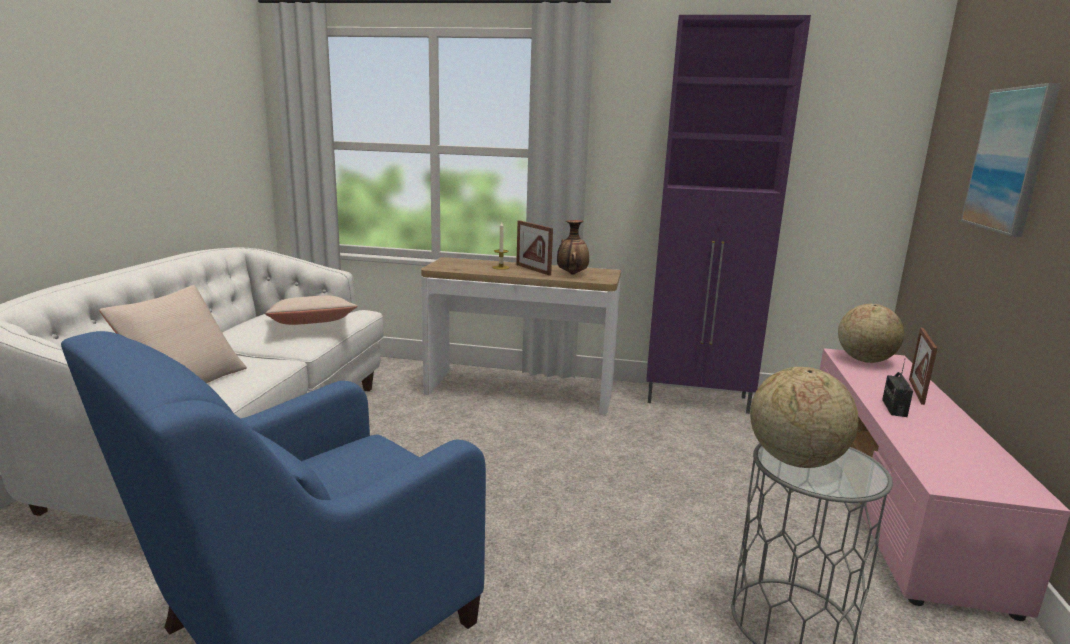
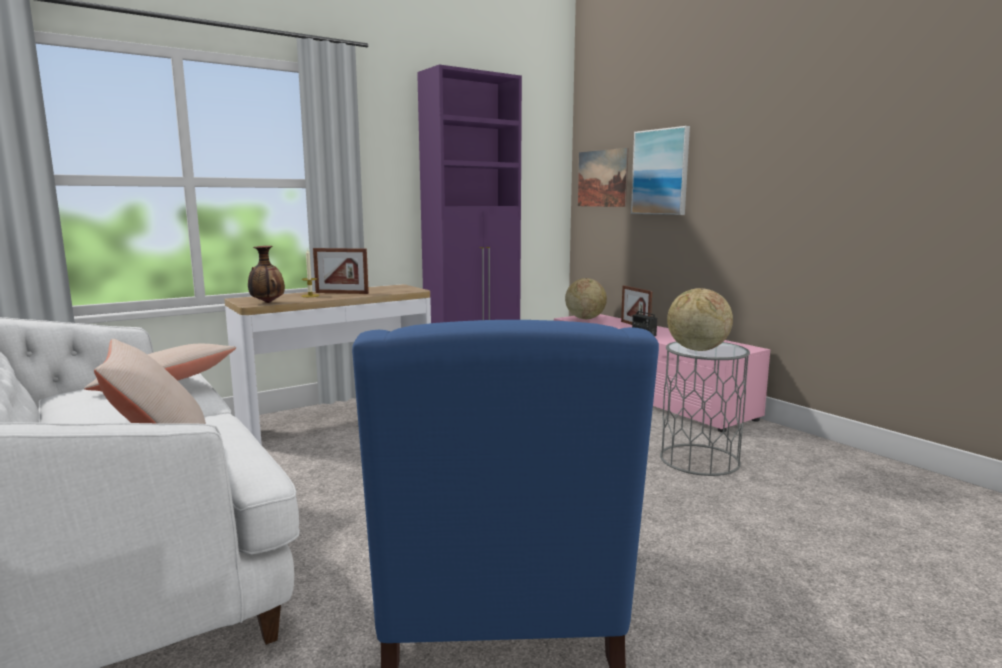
camera: 45 degrees left, 5 degrees down
vase [557,220,589,275] -> vase moved to [248,246,285,303]
none -> picture [578,148,629,207]

